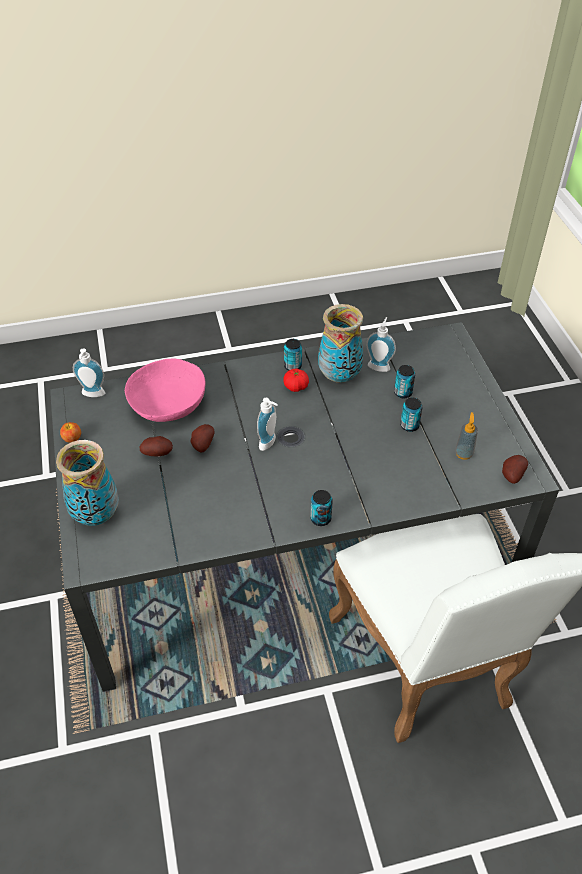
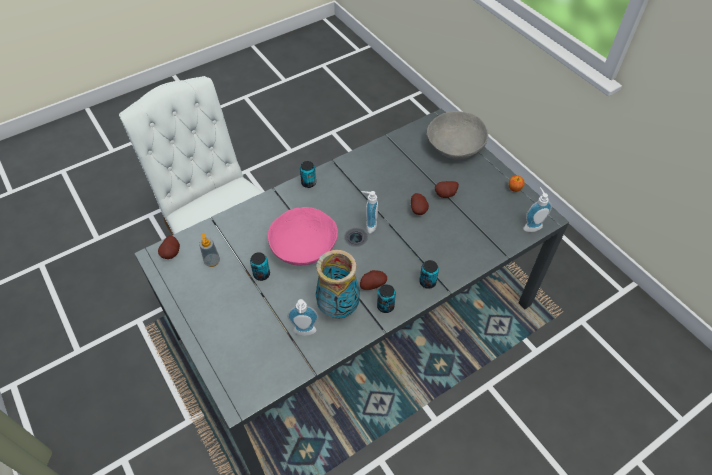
camera: 160 degrees right, 5 degrees up
vase [56,440,119,526] -> grey bowl [427,111,488,160]
pink bowl [125,359,205,422] -> pink bowl moved to [268,207,338,266]
tomato [283,368,309,392] -> potato [360,270,387,290]
can [394,365,415,398] -> can moved to [419,260,439,289]

